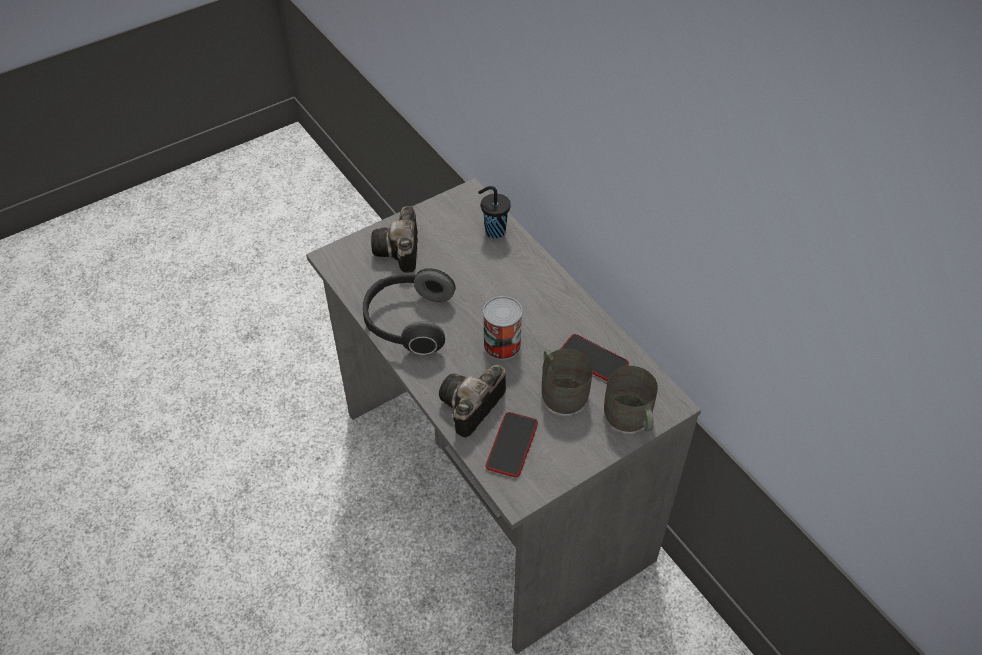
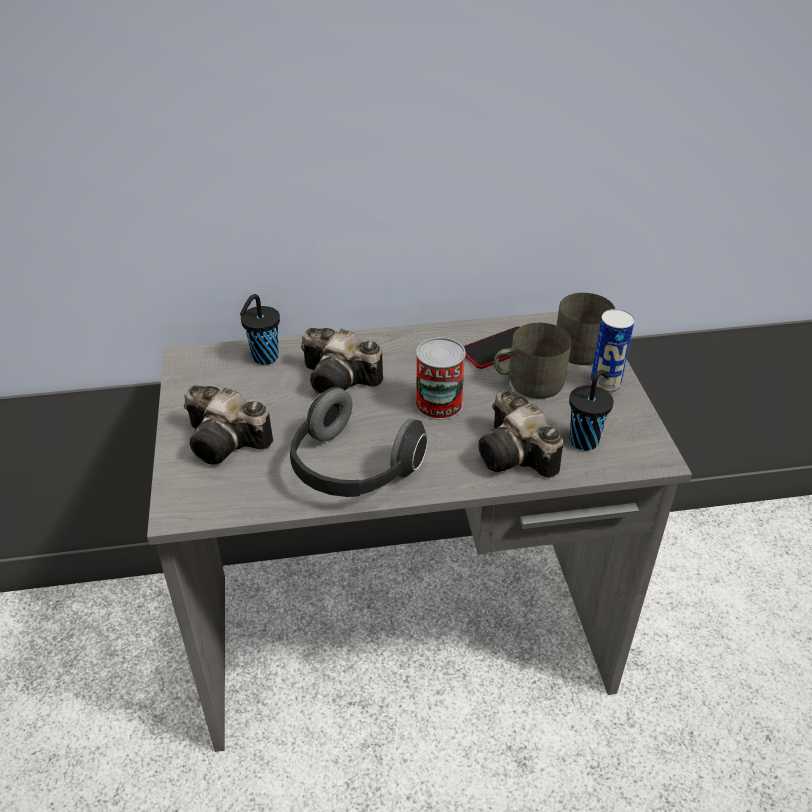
camera: 65 degrees left, 10 degrees down
phone [486,412,538,477] -> black cup [569,370,614,451]
none -> camera [301,328,383,395]
none -> can [590,309,635,393]

